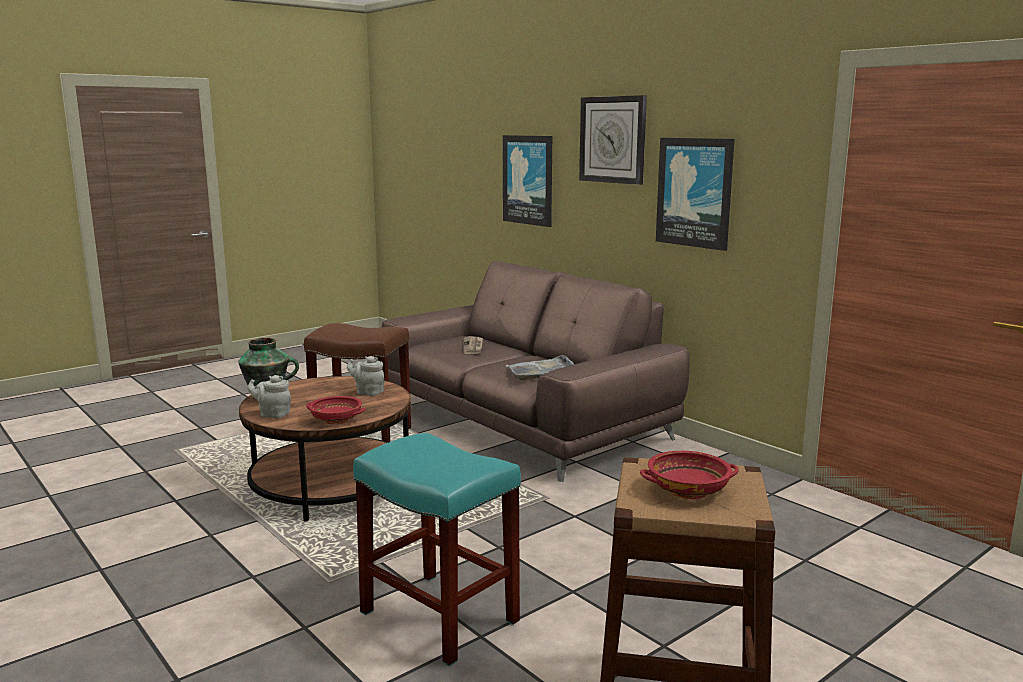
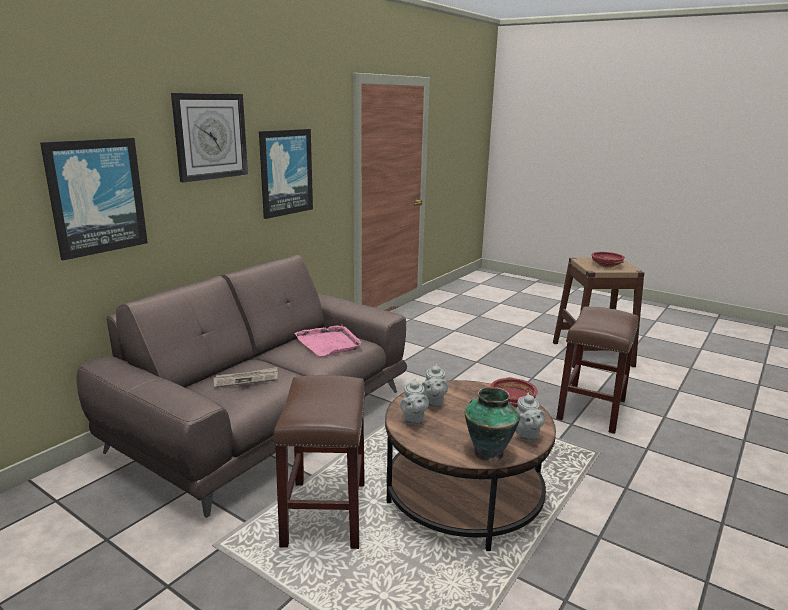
camera: 105 degrees left, 5 degrees up
turquoise stool [353,433,521,666] -> brown stool [556,307,638,434]
grey tray [505,355,574,380] -> pink tray [294,325,362,356]
none -> grey teapot [400,379,429,425]

